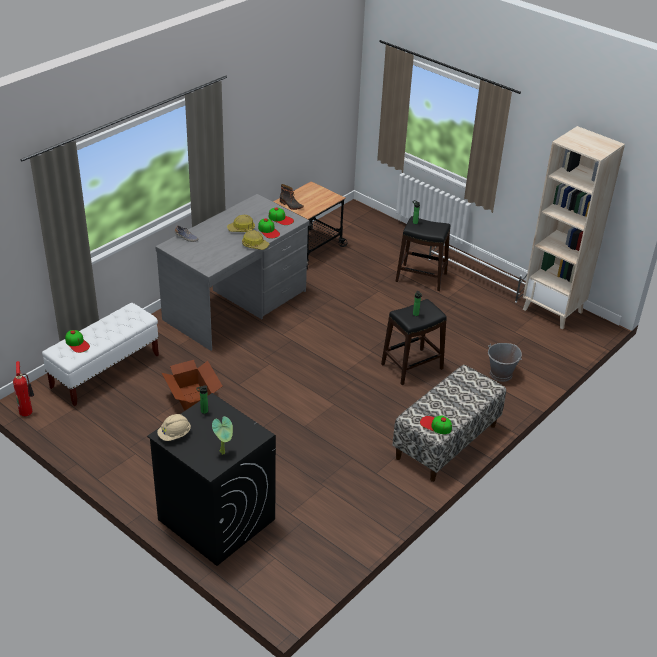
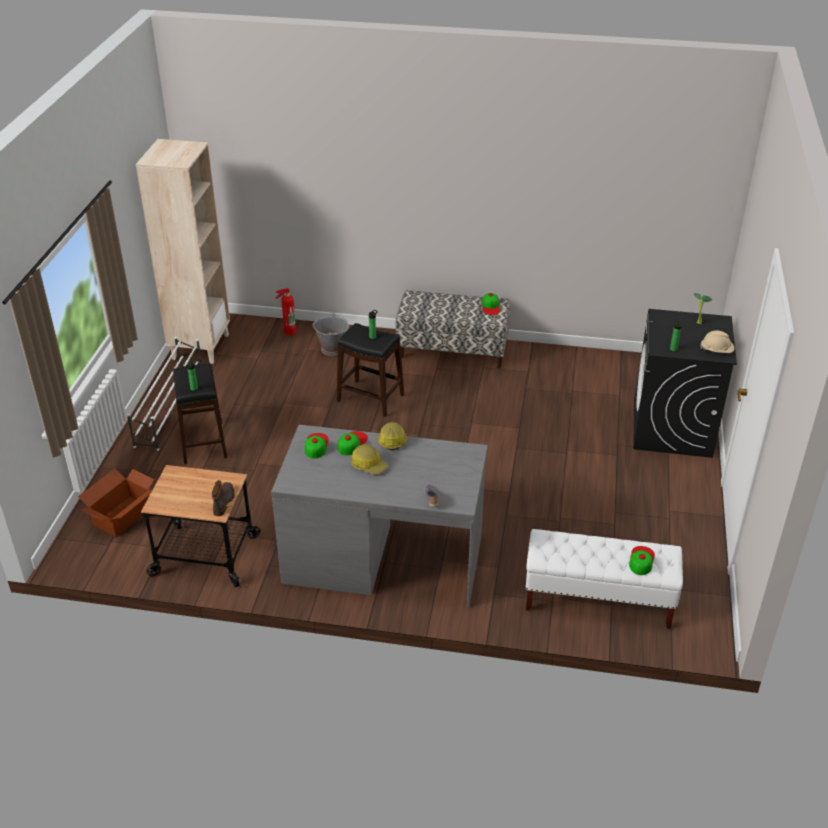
camera: 120 degrees left, 0 degrees up
fire extinguisher [13,361,34,416] -> fire extinguisher moved to [275,288,296,335]
cardboard box [162,360,222,411] -> cardboard box moved to [78,469,155,537]

